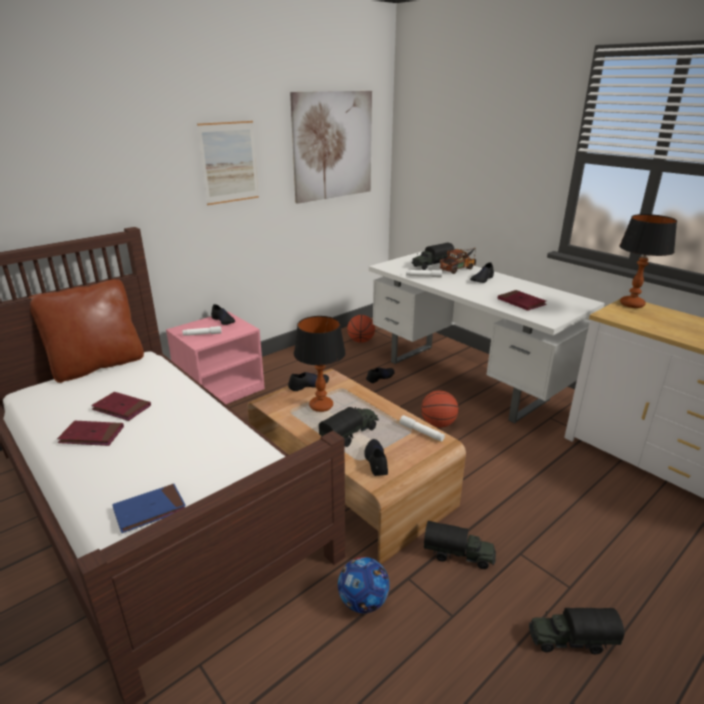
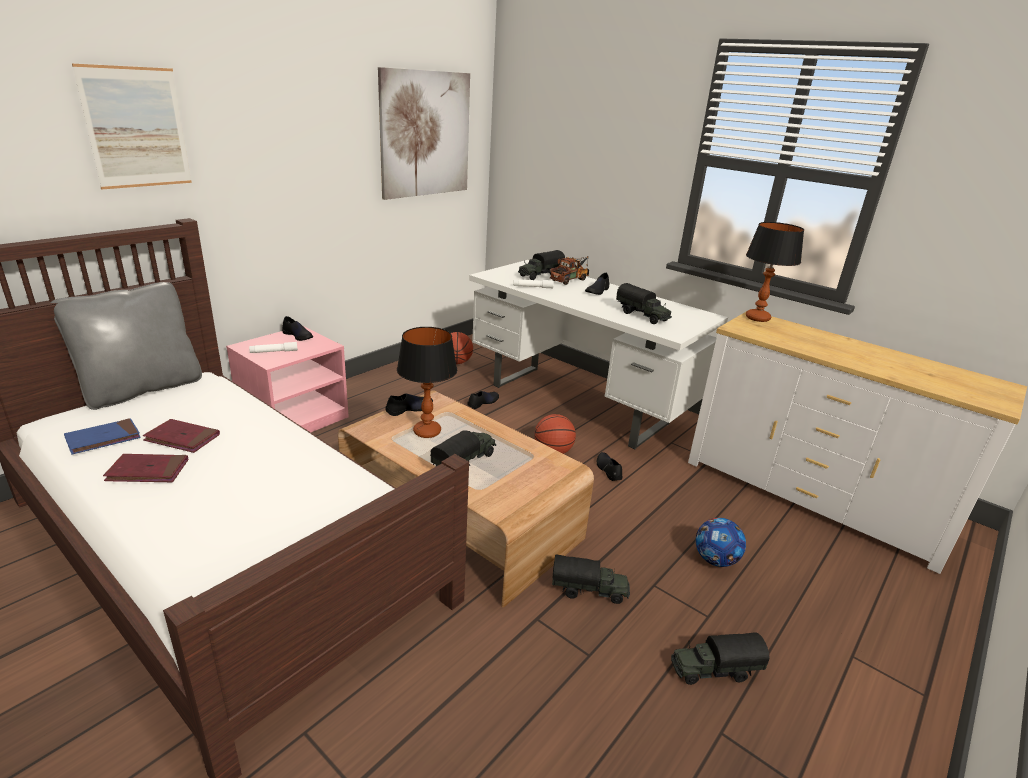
camera: 10 degrees left, 0 degrees up
brown pillow [28,279,144,383] -> grey pillow [51,282,202,410]
blue book [112,484,186,533] -> blue book moved to [64,419,141,454]
picture [197,121,259,205] -> picture moved to [72,63,192,189]
football [338,557,390,613] -> football moved to [696,518,746,567]
black shoe [364,439,388,476] -> black shoe moved to [597,452,623,481]
white flashlight [399,415,445,441] -> none
red book [498,290,547,311] -> toy truck [616,283,672,324]

